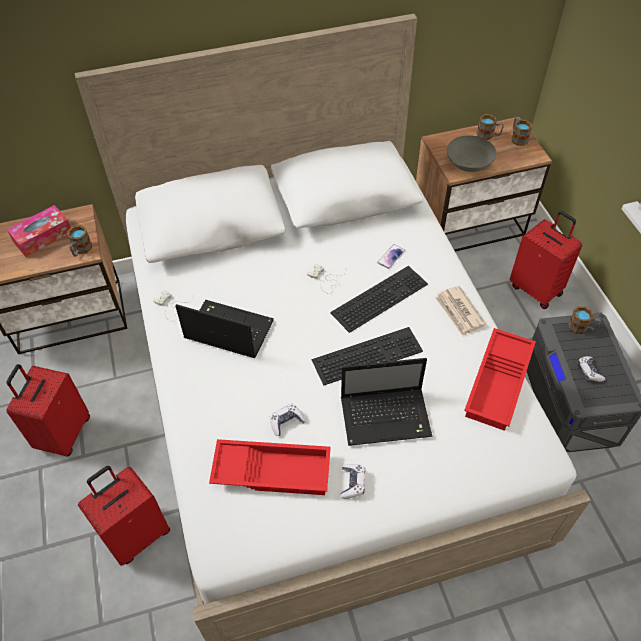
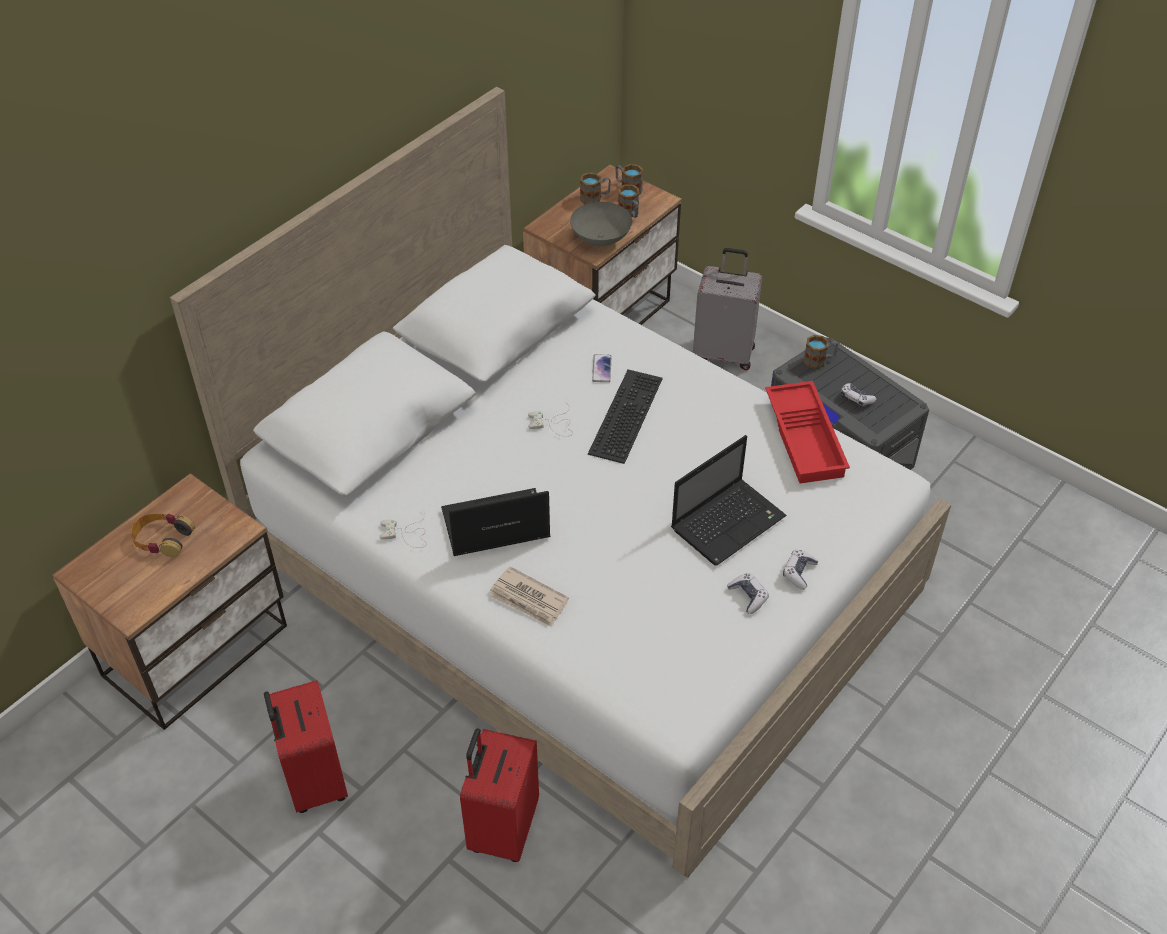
camera: 35 degrees left, 5 degrees down
tissue box [7,205,71,257] -> headphones [131,513,195,557]
mug [67,225,92,257] -> mug moved to [618,184,639,218]
red tray [209,439,331,495] -> none
game controller [270,404,306,436] -> game controller moved to [783,550,818,590]
keyboard [312,327,423,386] -> none
newspaper [435,286,486,336] -> newspaper moved to [490,566,569,627]
red suitcase [510,211,582,309] -> grey suitcase [693,248,762,370]

